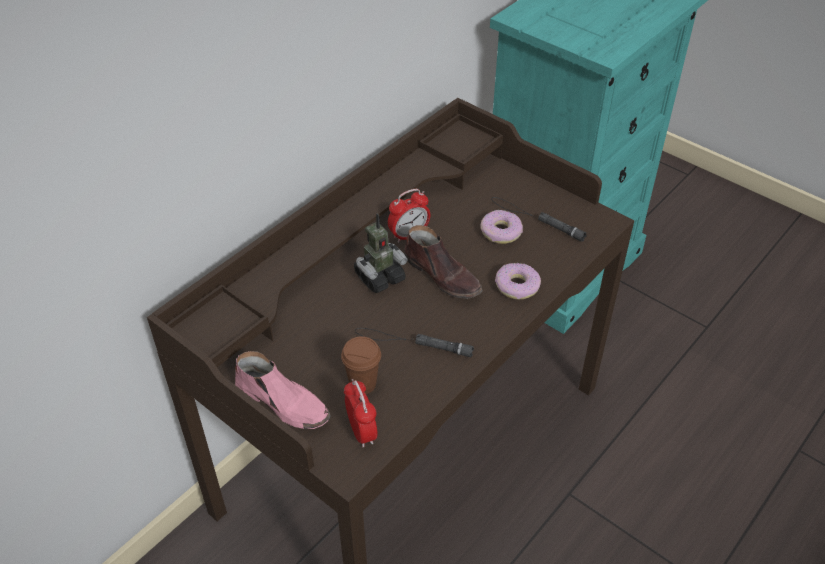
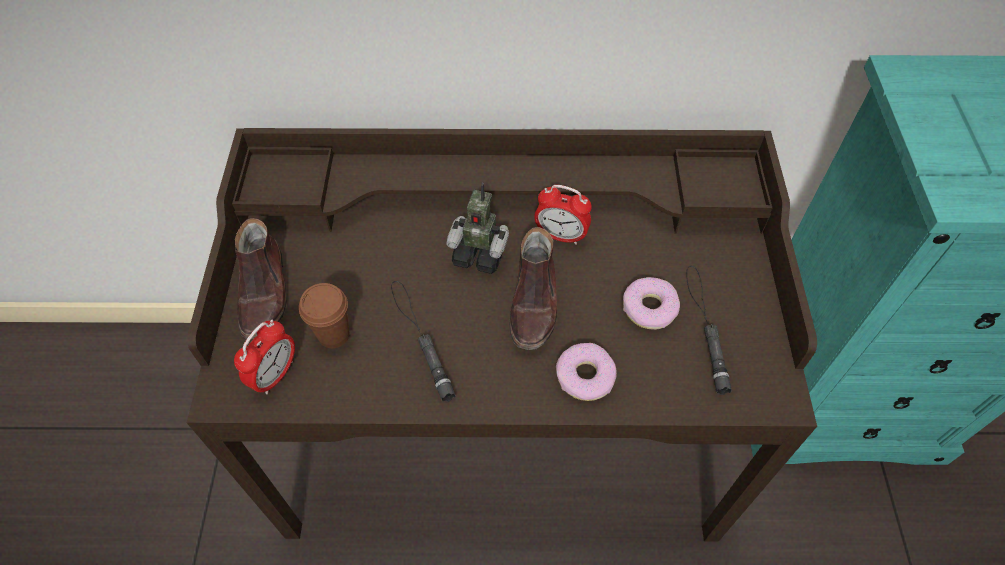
camera: 50 degrees right, 10 degrees up
pink shoe [235,351,331,429] -> brown shoe [235,218,287,339]

